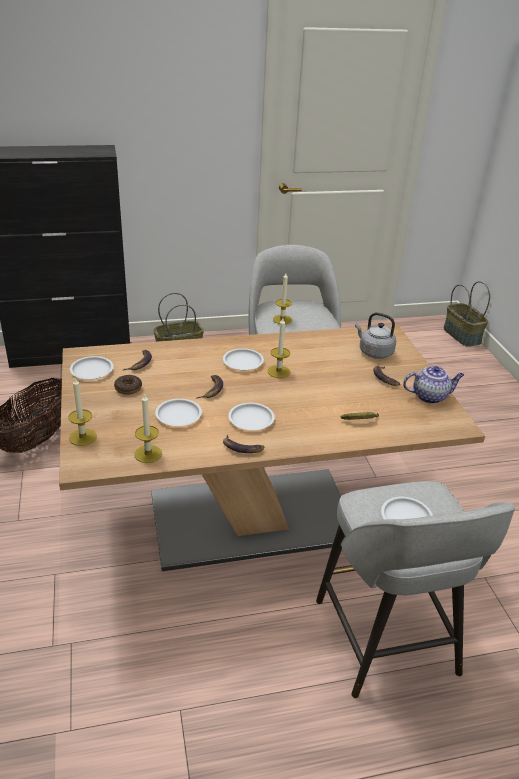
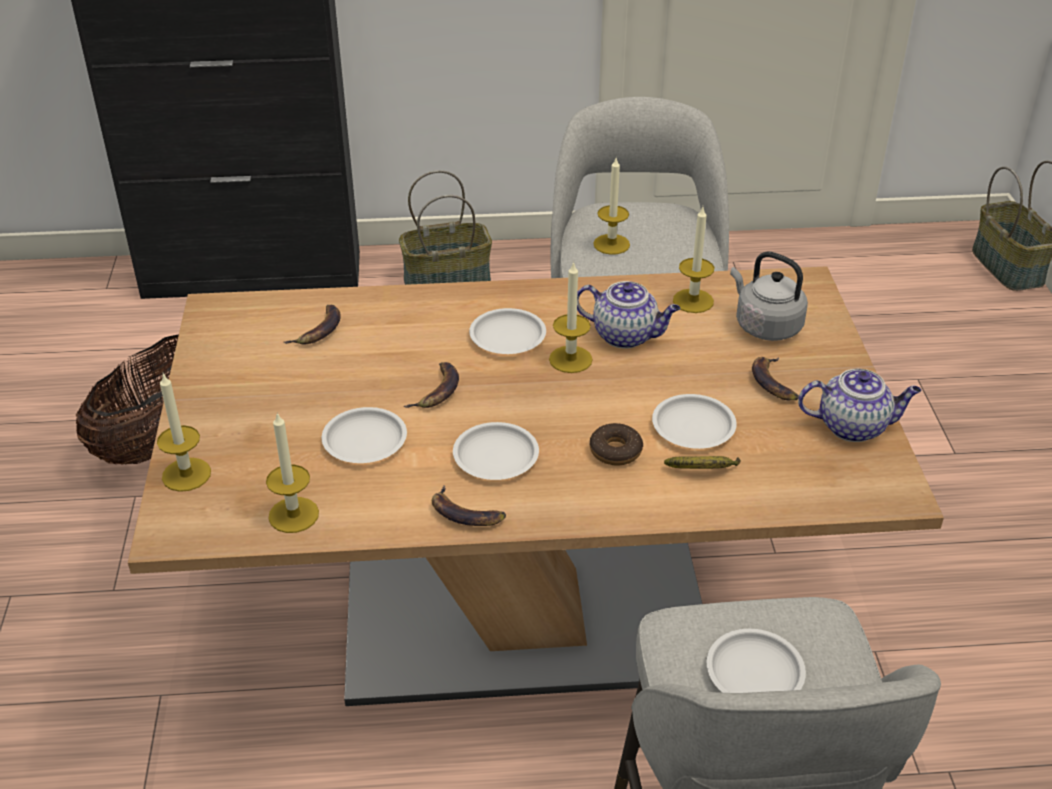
camera: 10 degrees right, 5 degrees up
white plate [70,356,113,379] -> white plate moved to [652,394,737,449]
donut [114,375,142,395] -> donut moved to [590,423,643,465]
none -> teapot [577,281,680,349]
none -> candle [673,207,714,313]

